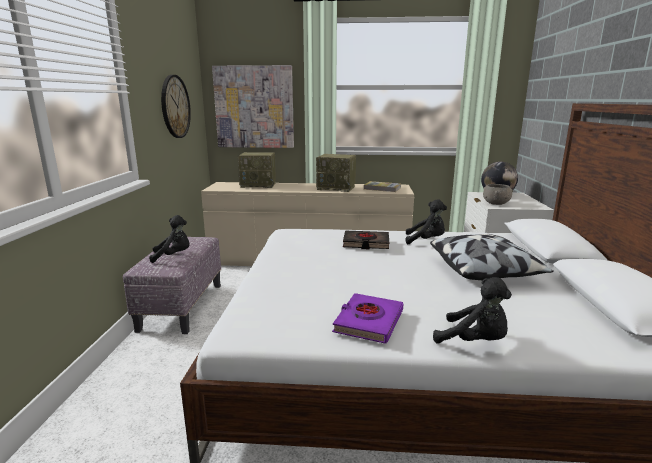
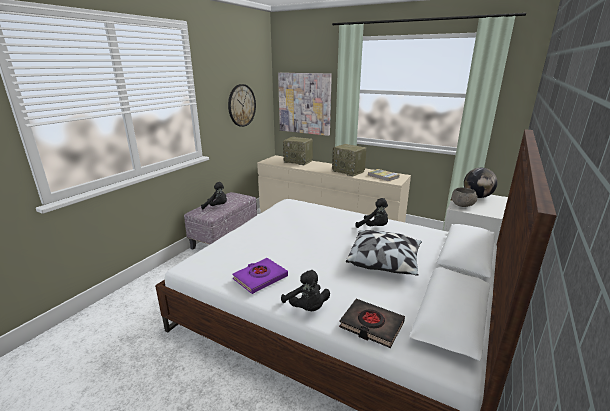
camera: 25 degrees right, 5 degrees up
black book [343,231,389,249] -> black book moved to [339,299,405,348]

